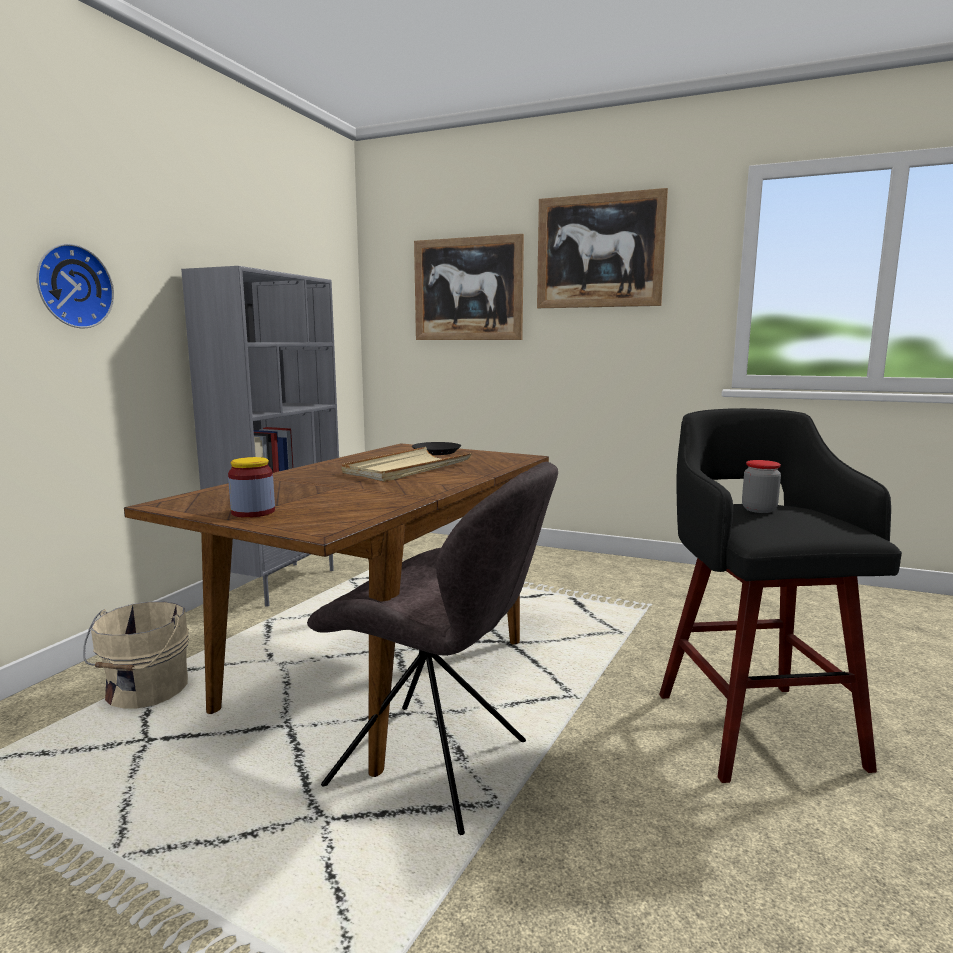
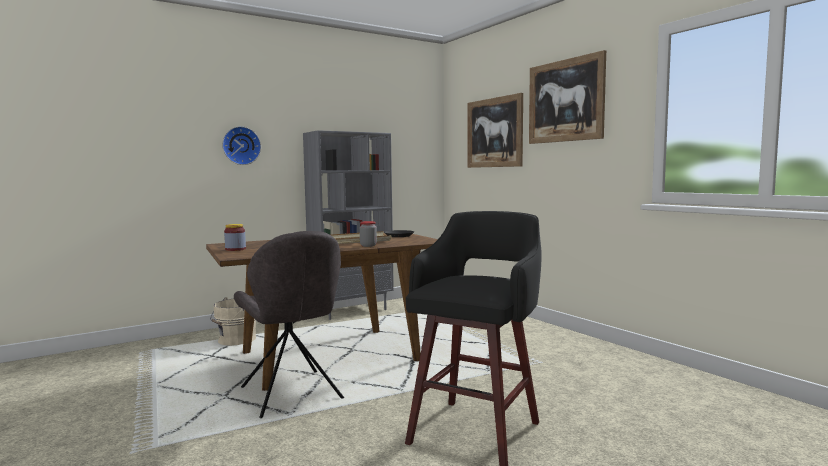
camera: 35 degrees right, 5 degrees down
jar [742,460,781,513] -> jar moved to [360,221,377,247]

